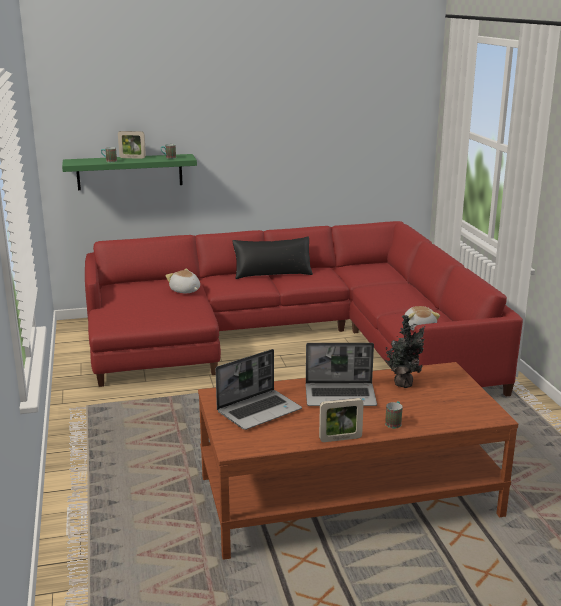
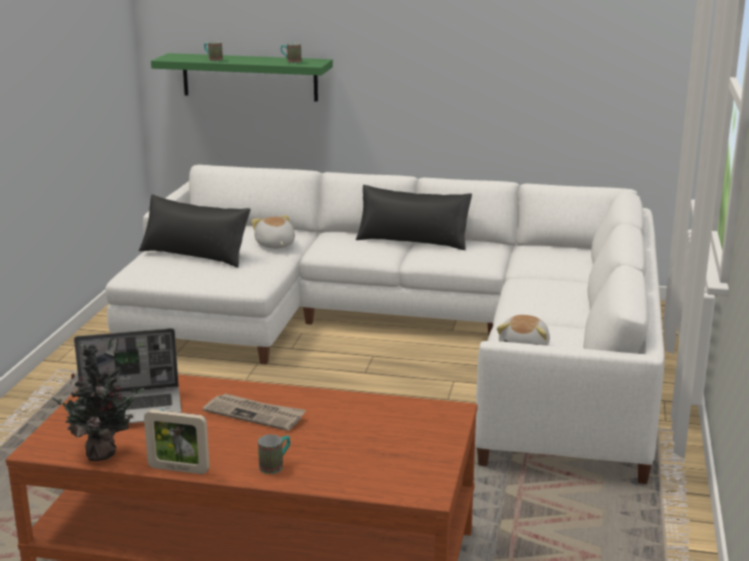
camera: 25 degrees right, 0 degrees up
red sofa [85,221,523,396] -> white sofa [105,165,665,484]
picture frame [118,131,146,159] -> none
laptop [306,343,377,406] -> newspaper [203,393,306,431]
potted plant [384,315,425,388] -> potted plant moved to [49,344,144,461]
none -> black pillow [139,195,251,267]

